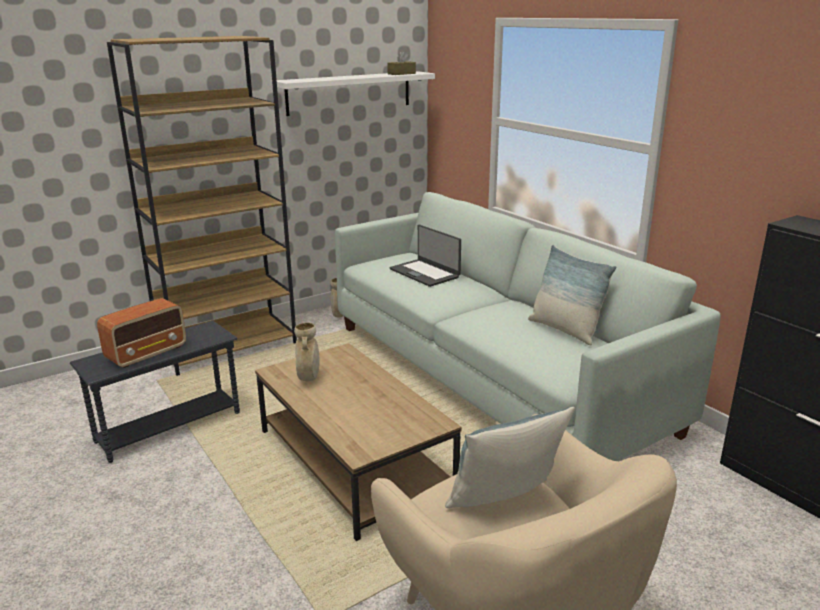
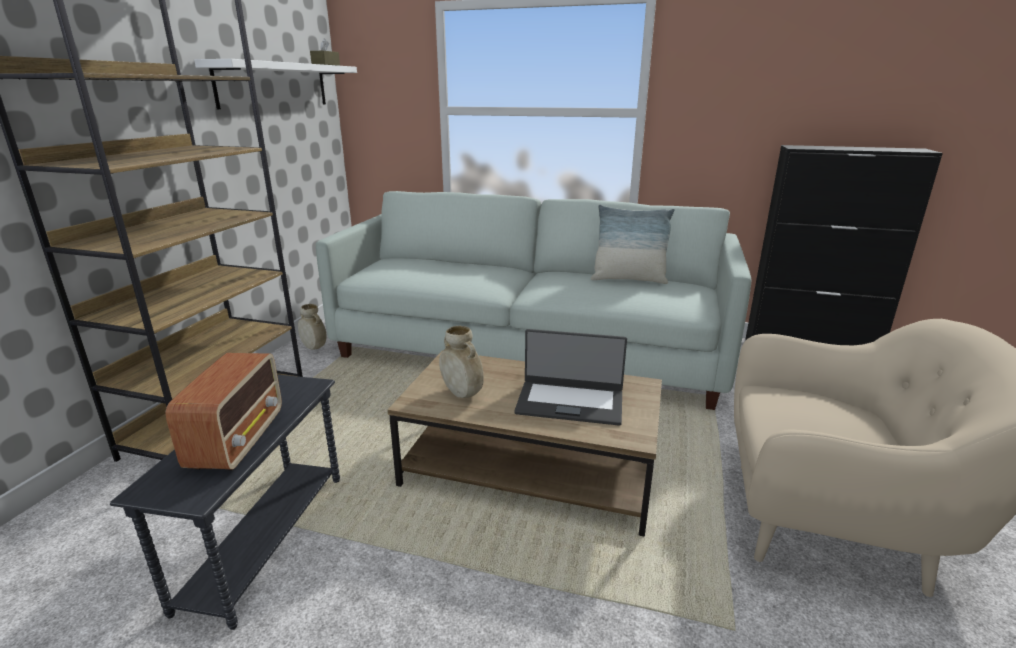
camera: 40 degrees left, 0 degrees up
laptop [389,225,461,287] -> laptop moved to [514,329,627,426]
pillow [445,406,575,508] -> none

